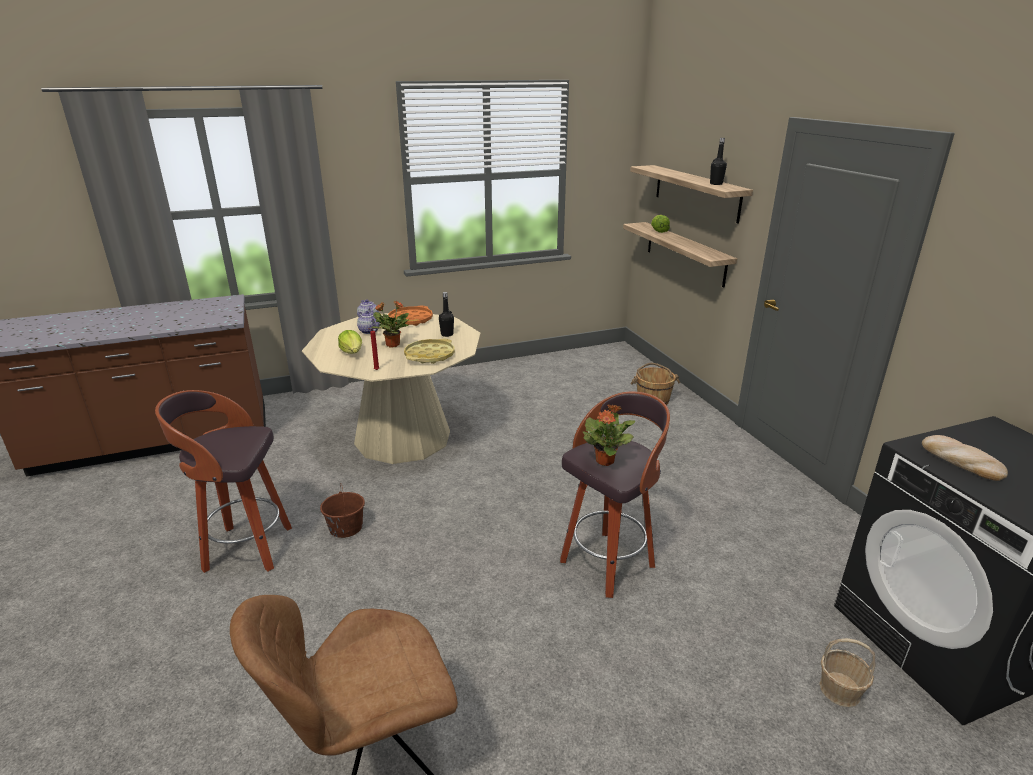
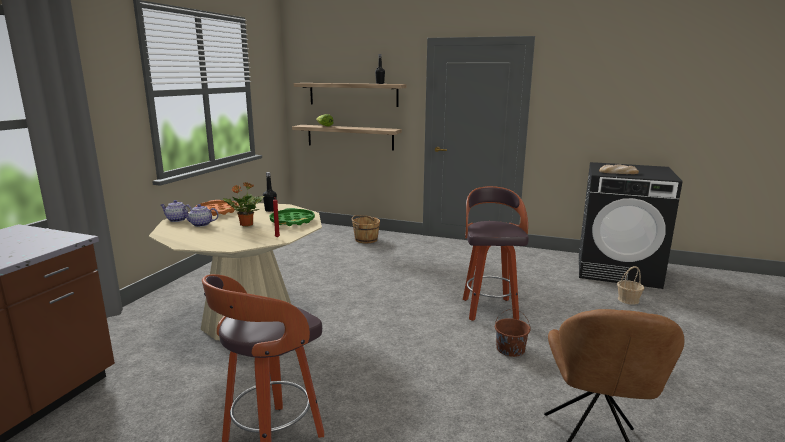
camera: 50 degrees left, 10 degrees down
brown bucket [320,483,365,538] -> brown bucket moved to [495,309,531,357]
lettuce [338,330,362,354] -> none
yellow tray [404,339,455,364] -> green tray [269,208,315,226]
potted plant [583,404,635,466] -> none

